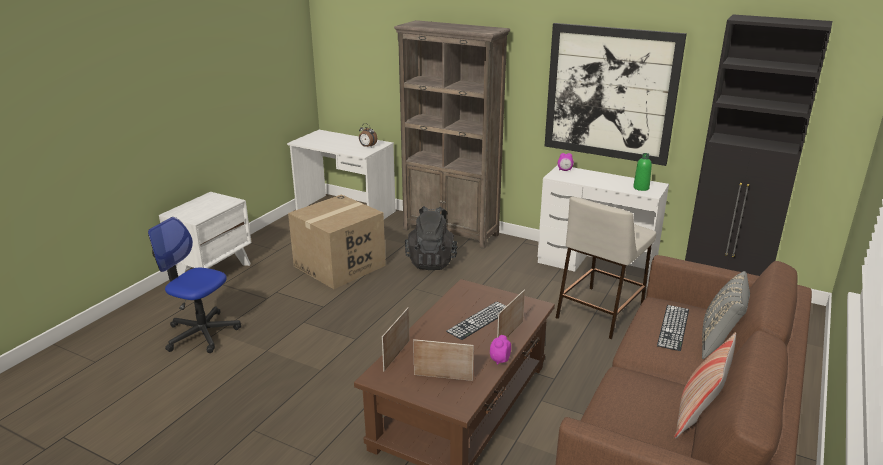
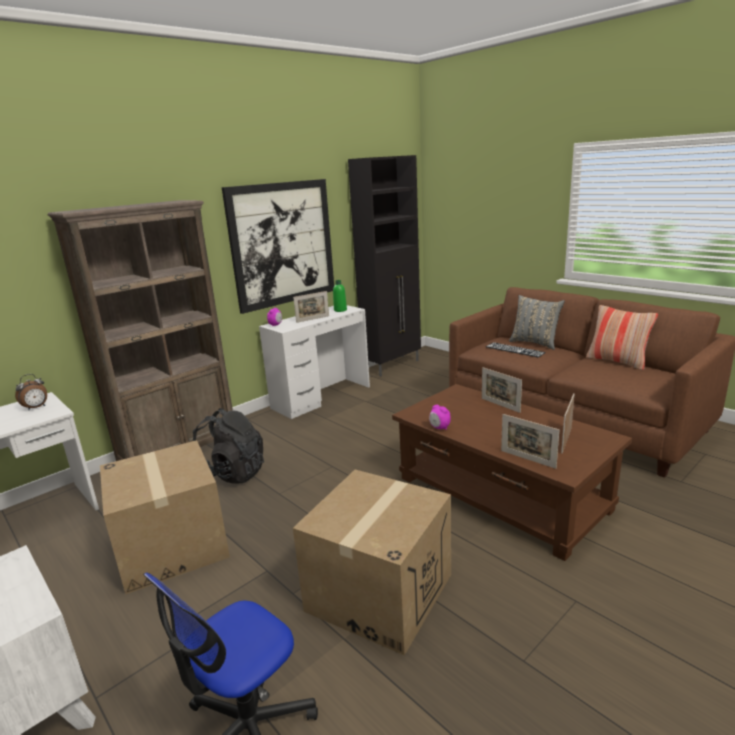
camera: 70 degrees left, 5 degrees down
keyboard [446,301,506,340] -> none
alarm clock [490,335,511,365] -> alarm clock moved to [429,405,451,430]
beige stool [556,197,656,339] -> none
none -> picture frame [293,291,329,323]
none -> cardboard box [293,470,451,656]

